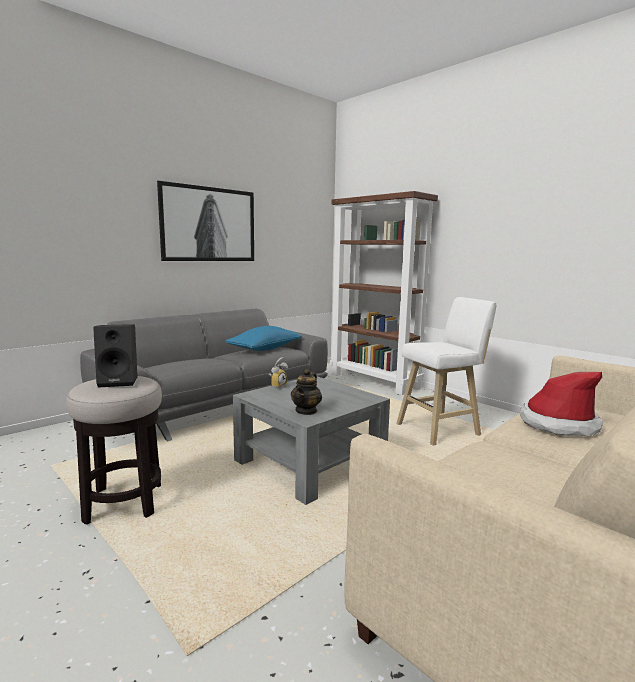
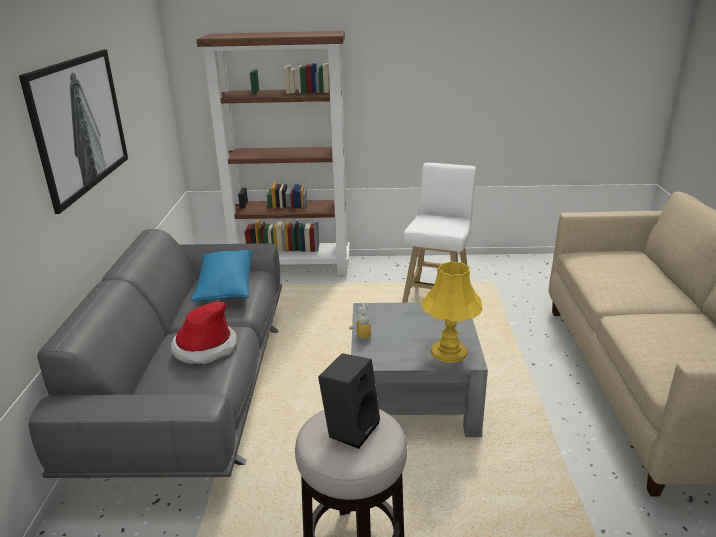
camera: 45 degrees left, 15 degrees up
teapot [291,369,322,415] -> yellow table lamp [421,261,483,363]
hat [520,372,603,436] -> hat moved to [171,301,237,364]

